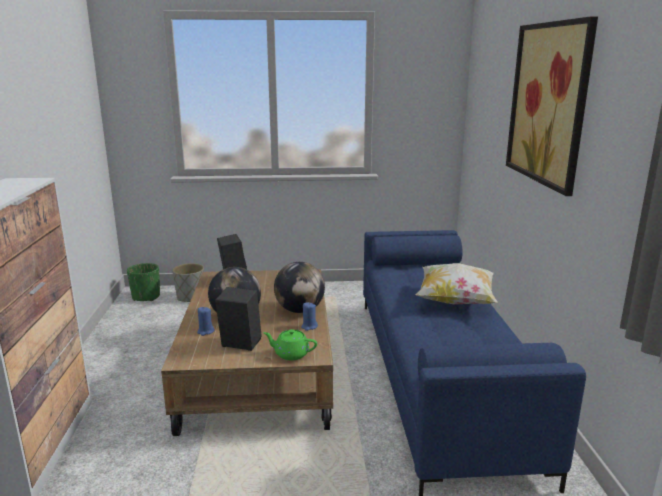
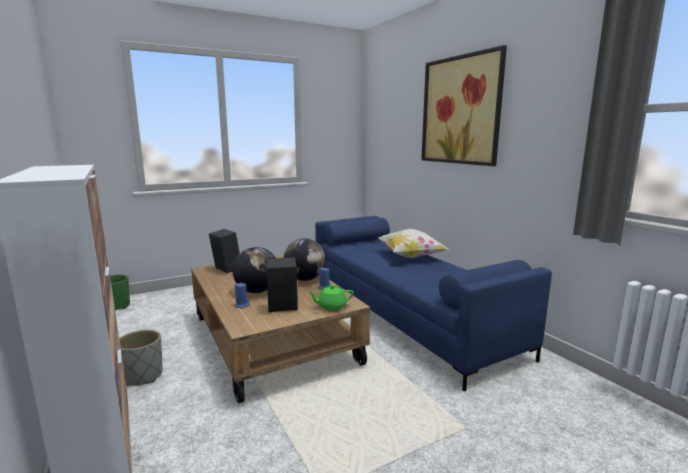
camera: 25 degrees left, 5 degrees down
grey planter [172,263,204,302] -> grey planter moved to [119,330,163,386]

